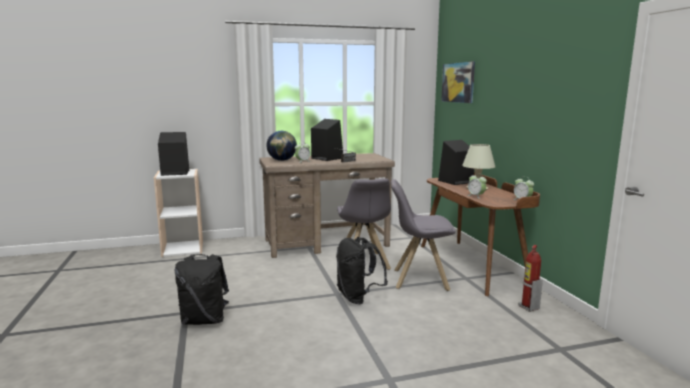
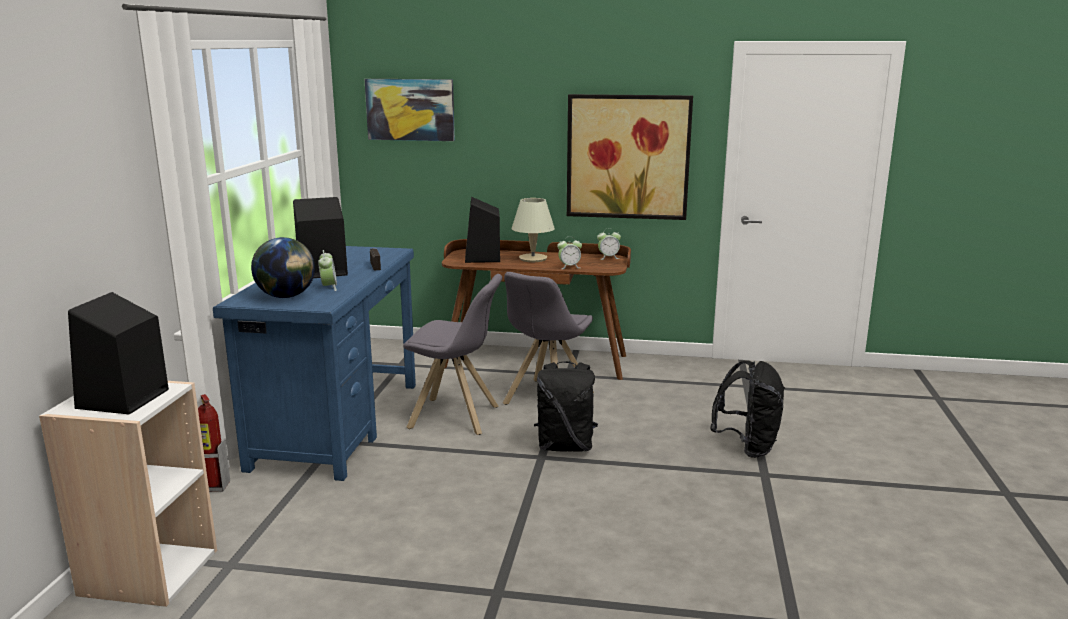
camera: 65 degrees left, 5 degrees up
black backpack [175,254,229,325] -> black backpack moved to [710,360,785,458]
brown desk [259,153,395,258] -> blue desk [213,246,416,481]
fire extinguisher [519,245,543,312] -> fire extinguisher moved to [198,394,230,492]
none -> picture [567,94,693,220]

